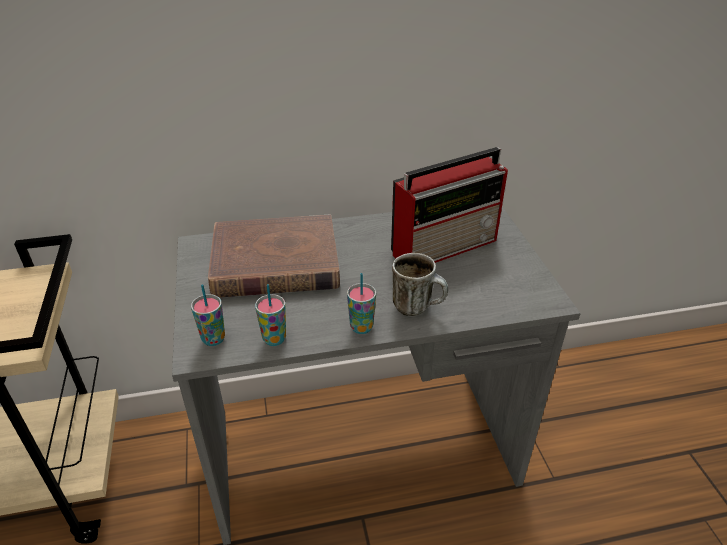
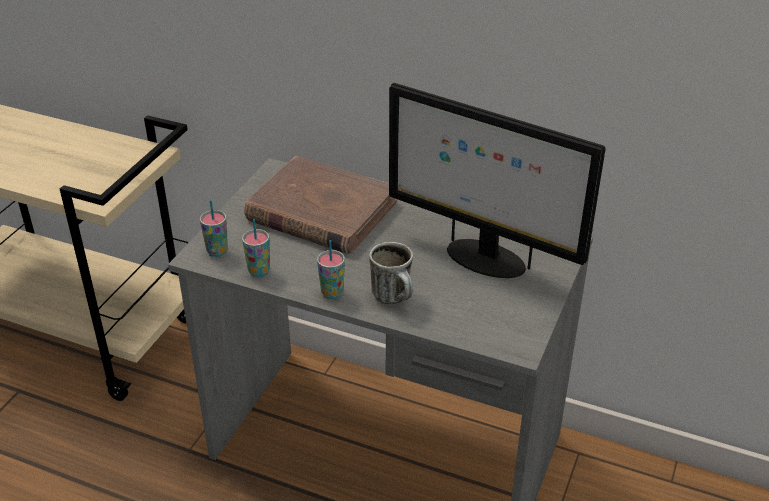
camera: 35 degrees right, 0 degrees up
radio [391,147,508,263] -> monitor [389,83,606,278]

